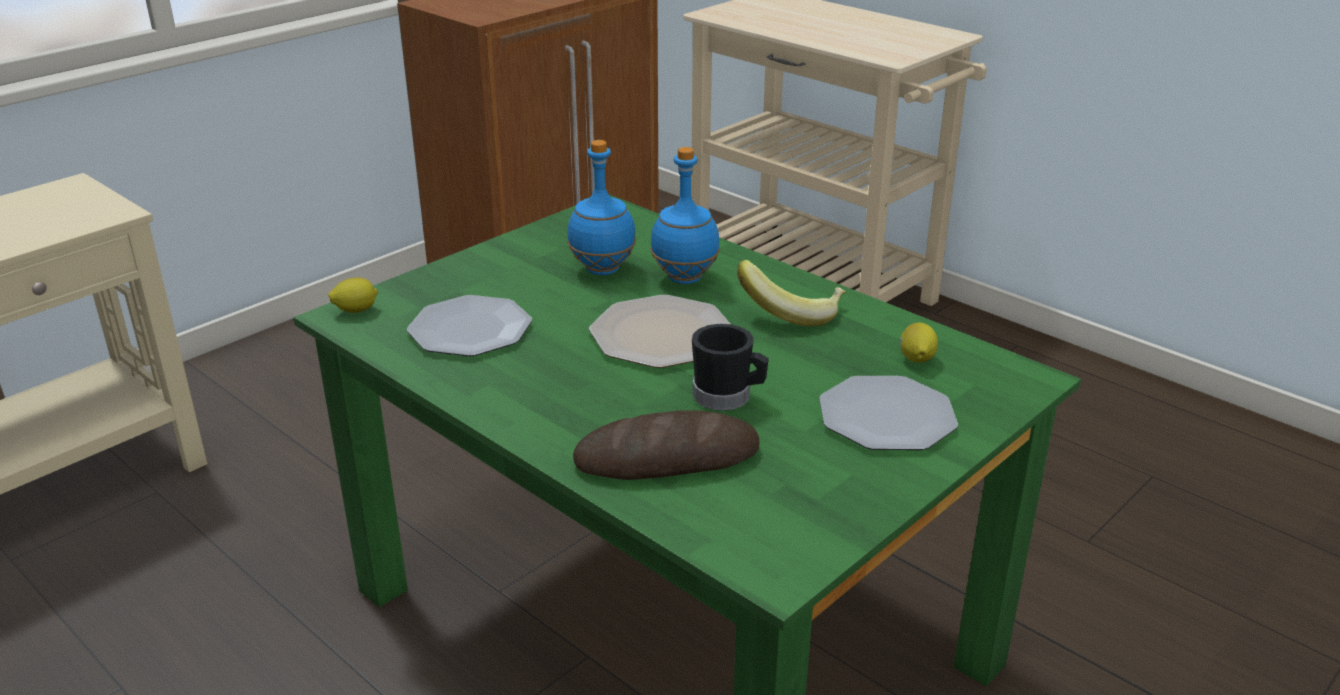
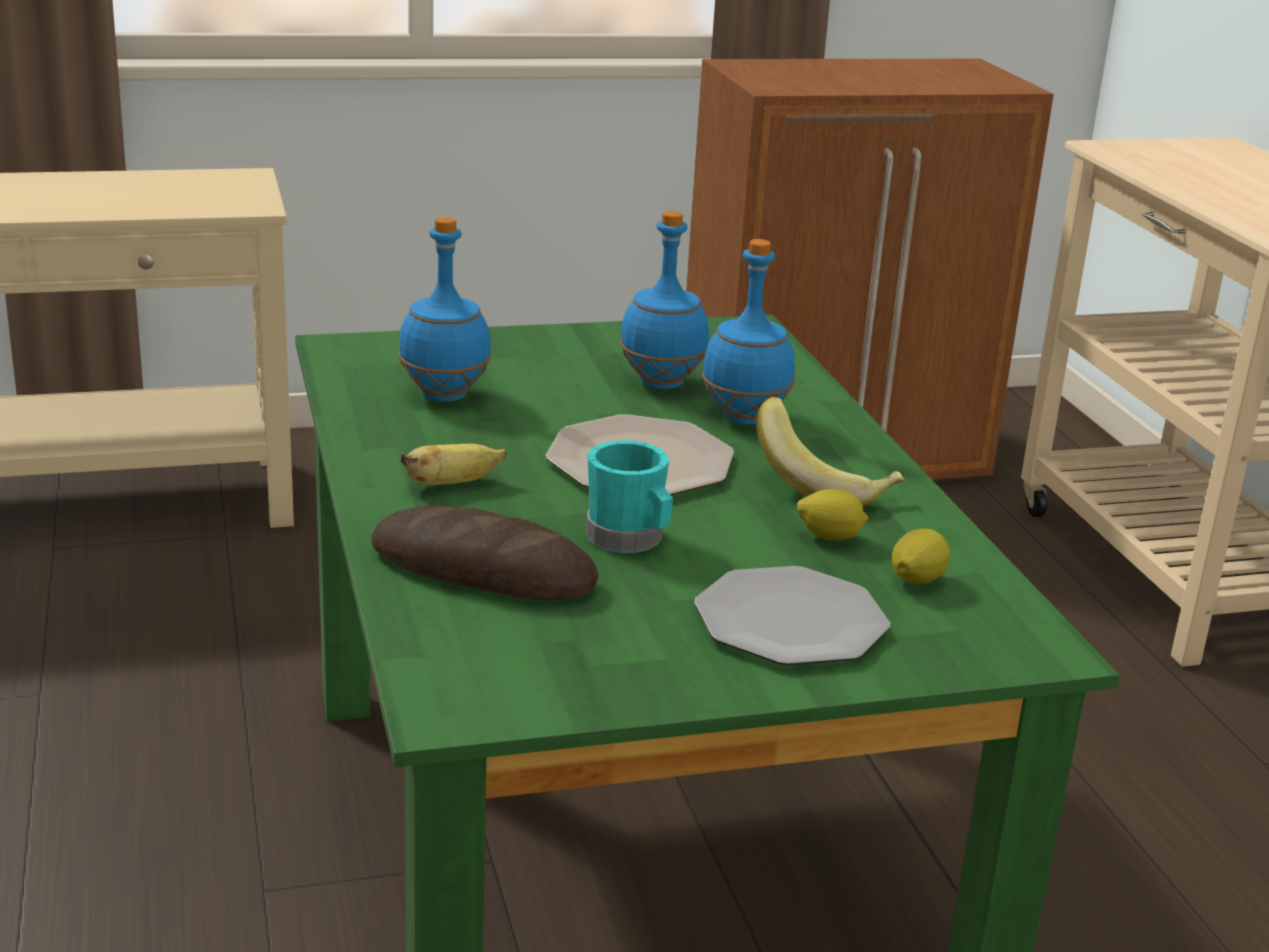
camera: 30 degrees right, 5 degrees down
lemon [328,277,378,313] -> lemon moved to [797,489,868,541]
plate [407,295,532,357] -> blue bottle [398,217,491,402]
black mug [692,324,769,411] -> turquoise mug [586,440,673,553]
none -> banana [401,444,507,485]

